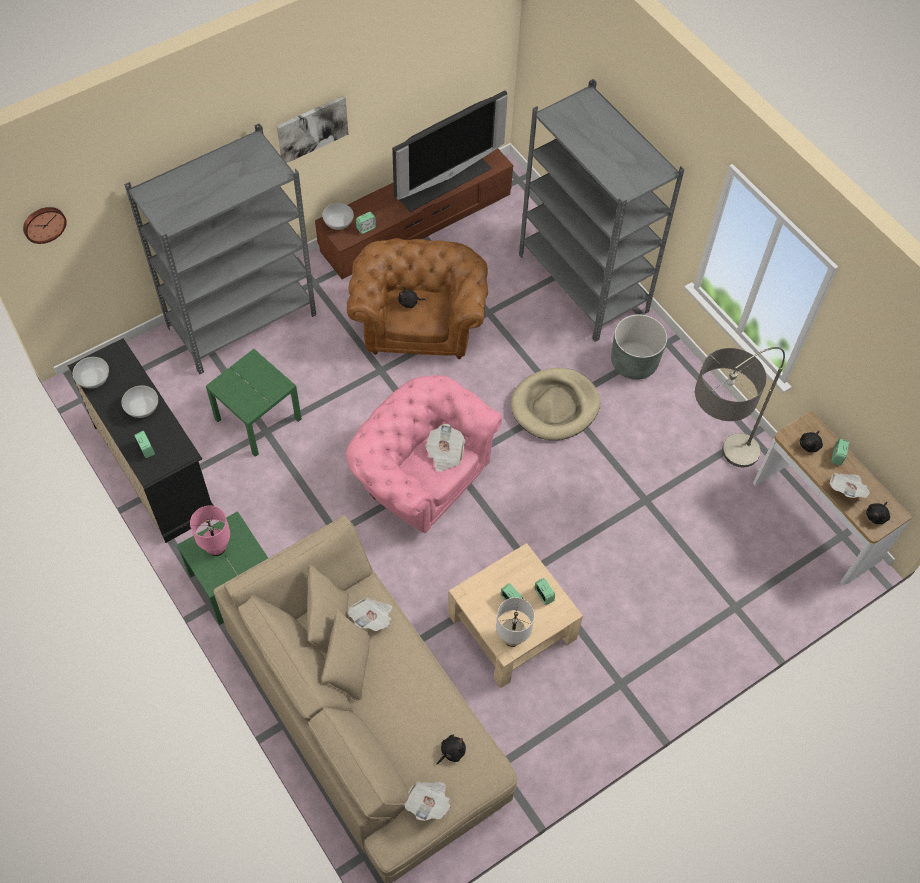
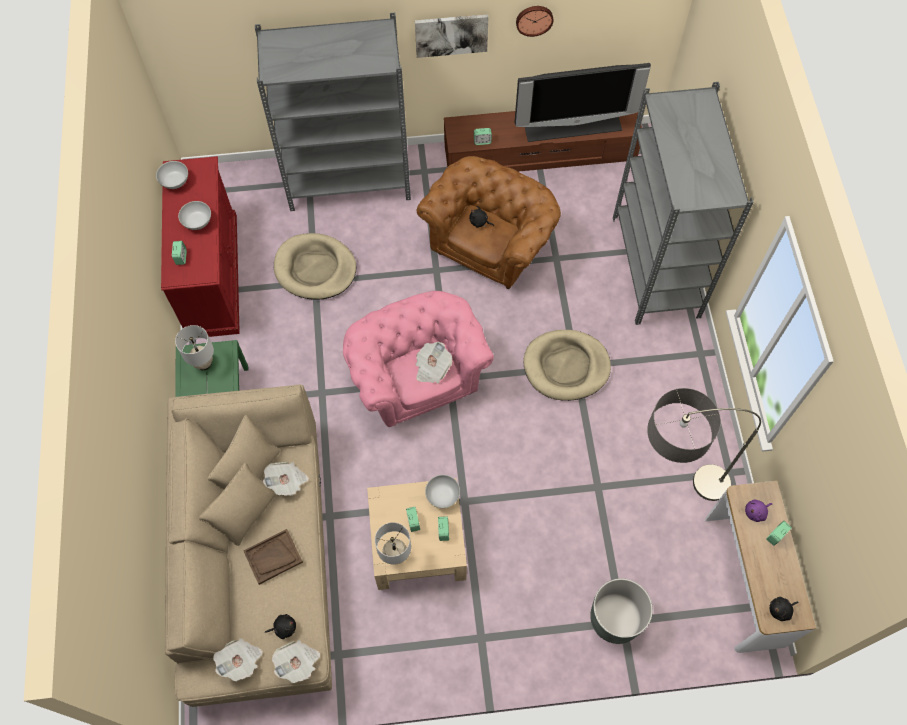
camera: 30 degrees right, 5 degrees up
wall clock [23,207,67,244] -> wall clock moved to [516,6,553,37]
black cabinet [68,338,214,543] -> red cabinet [161,156,240,337]
pink table lamp [190,506,230,556] -> white table lamp [175,325,214,370]
green side table [206,349,302,457] -> beige dog bed [274,233,356,300]
white bowl [322,203,354,230] -> white bowl moved to [425,475,460,508]
grey planter [611,314,667,380] -> grey planter moved to [590,578,653,644]
black plush toy [800,431,823,452] -> purple plush toy [745,499,772,522]
newspaper [829,473,871,498] -> newspaper moved to [272,640,320,683]
none -> brown tray [244,529,303,585]

